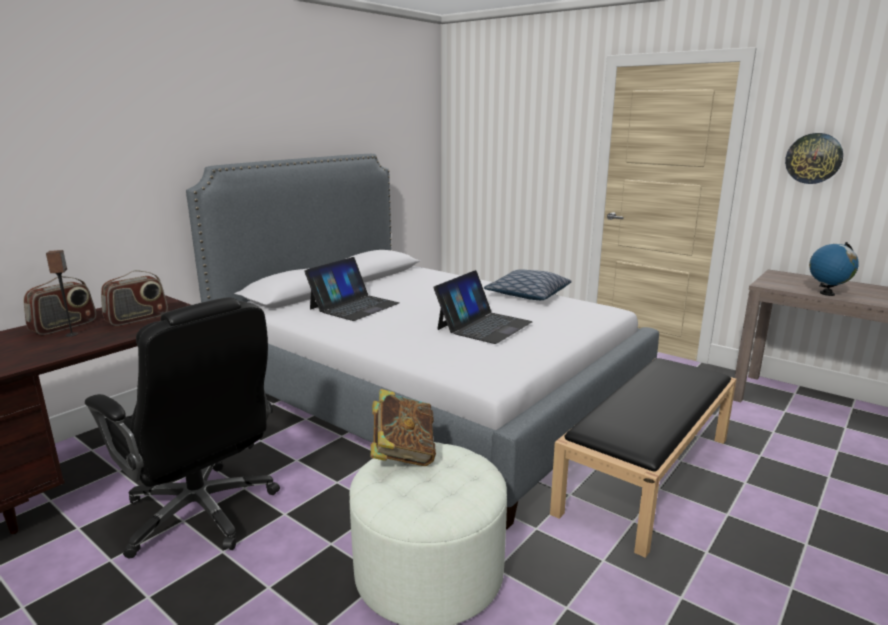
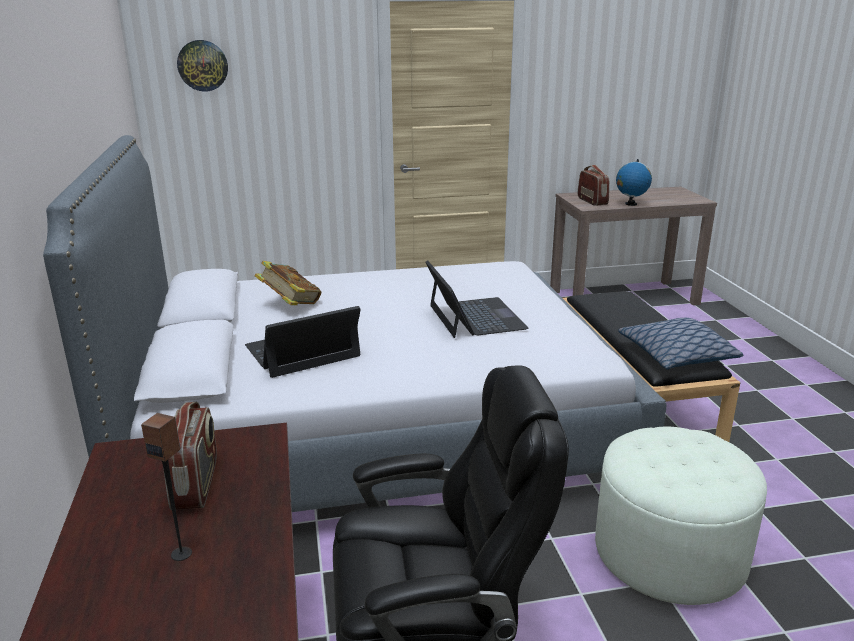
camera: 50 degrees left, 5 degrees up
radio [24,276,96,335] -> radio moved to [578,165,610,206]
laptop [304,257,400,321] -> laptop turned 105 degrees counterclockwise [245,306,361,378]
book [371,389,436,466] -> book moved to [255,261,321,305]
pillow [484,270,572,300] -> pillow moved to [618,318,743,370]
wall clock [785,133,843,184] -> wall clock moved to [177,40,228,92]

